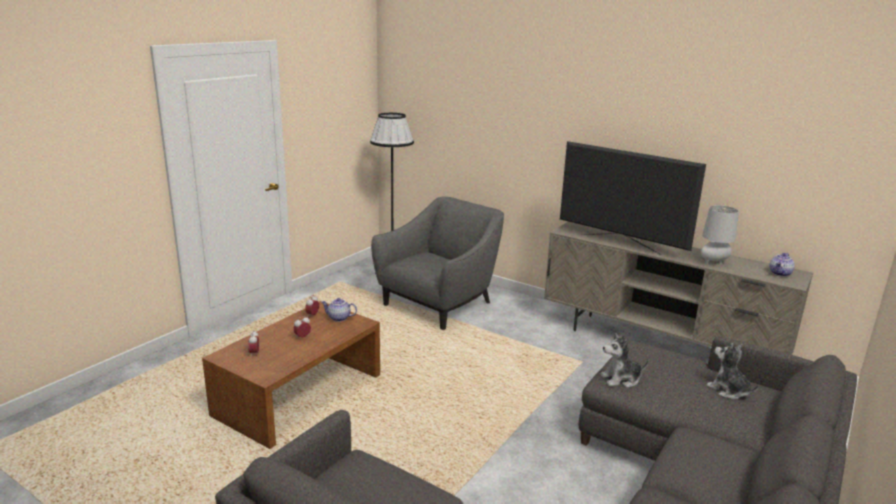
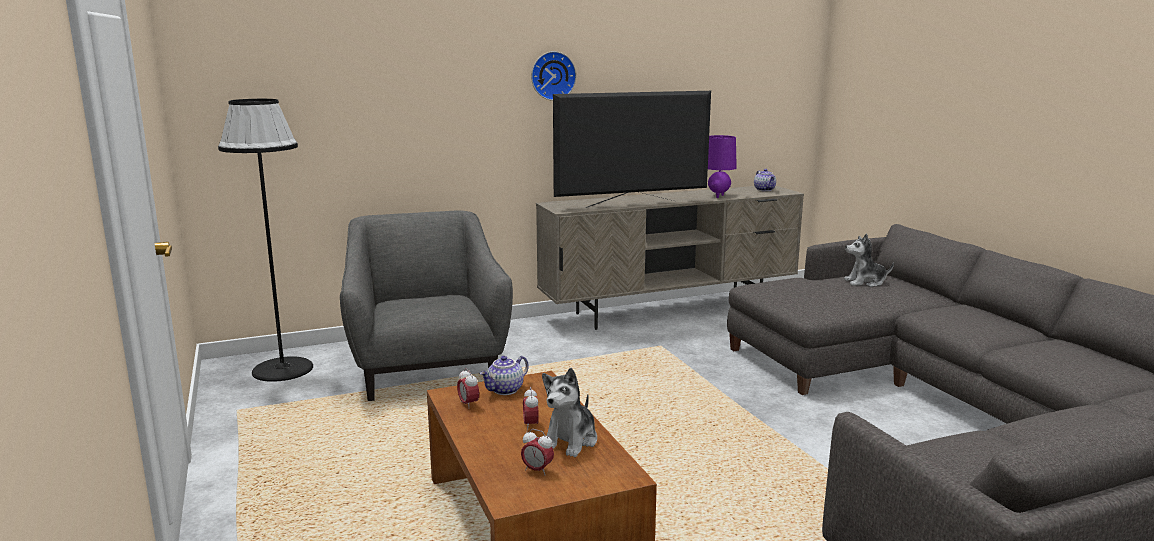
camera: 55 degrees left, 5 degrees down
plush toy [600,333,649,388] -> plush toy moved to [542,368,597,457]
grey table lamp [701,205,739,264] -> purple table lamp [708,135,737,198]
none -> wall clock [531,51,576,101]

